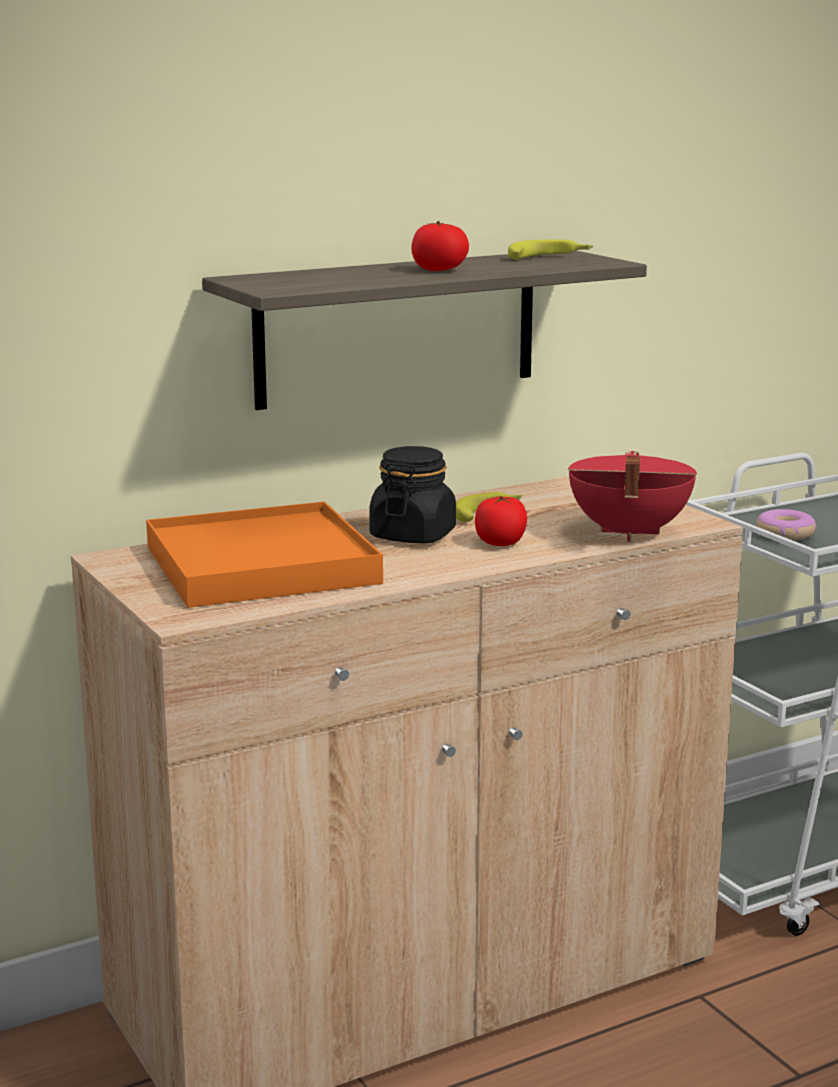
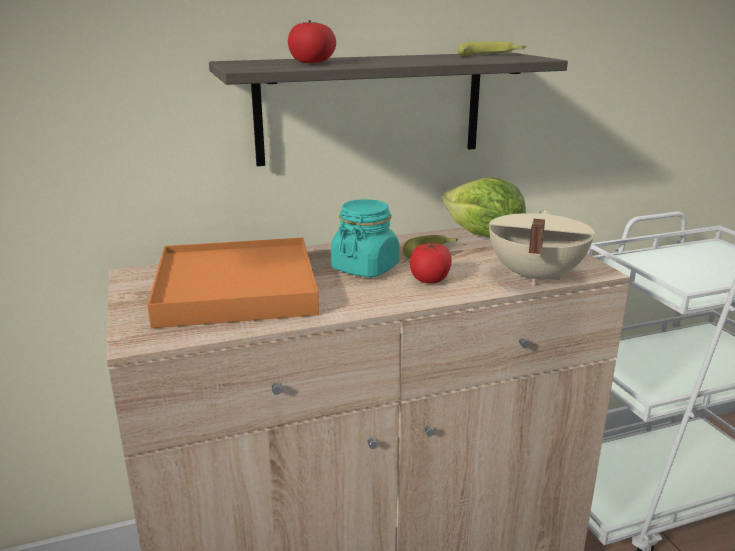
camera: 10 degrees right, 5 degrees up
black jar [369,446,456,543] -> turquoise jar [331,199,399,277]
tomato [411,221,469,271] -> tomato moved to [288,20,336,63]
red cooking pot [568,451,697,542] -> beige cooking pot [489,210,595,286]
donut [756,509,816,541] -> none
none -> lettuce [442,177,526,238]

